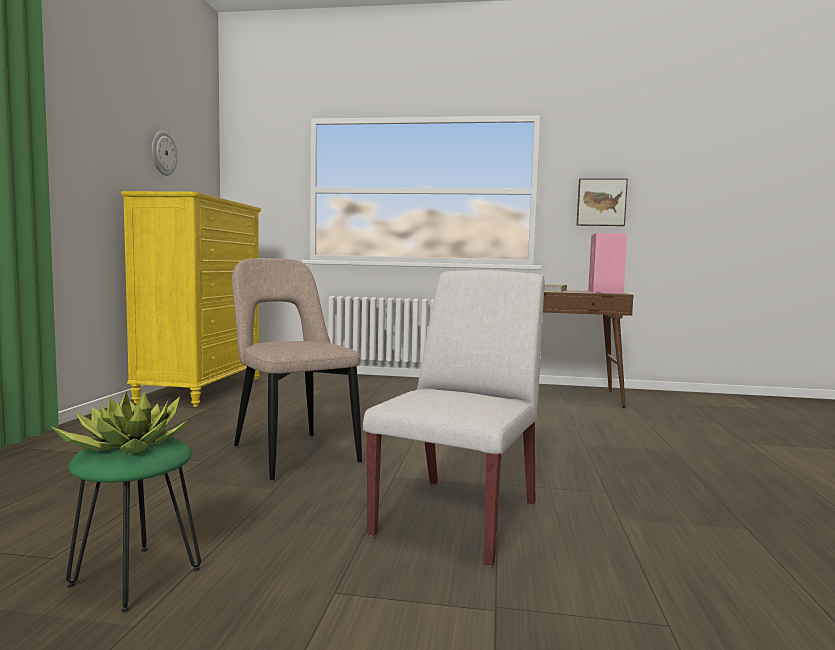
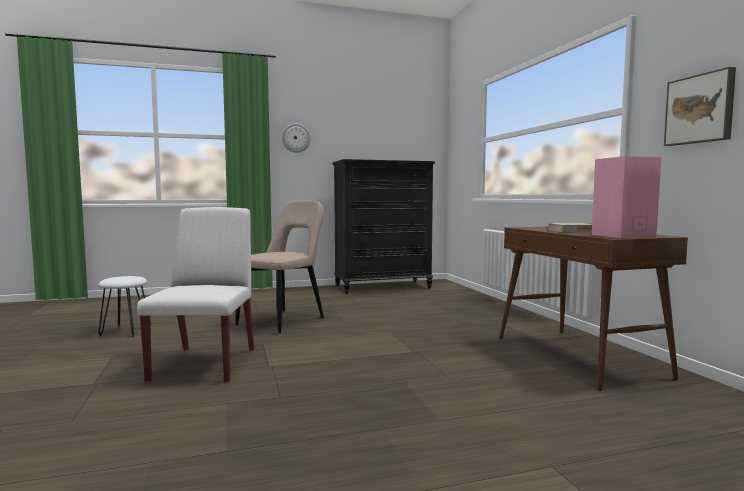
camera: 65 degrees right, 0 degrees up
potted plant [50,391,188,453] -> none
green stool [66,437,201,613] -> white stool [98,276,151,337]
yellow dresser [121,191,261,407] -> black dresser [332,159,435,294]
wall clock [152,131,178,176] -> wall clock moved to [282,123,311,153]
white chair [363,270,544,567] -> white chair turned 90 degrees counterclockwise [137,207,255,383]

